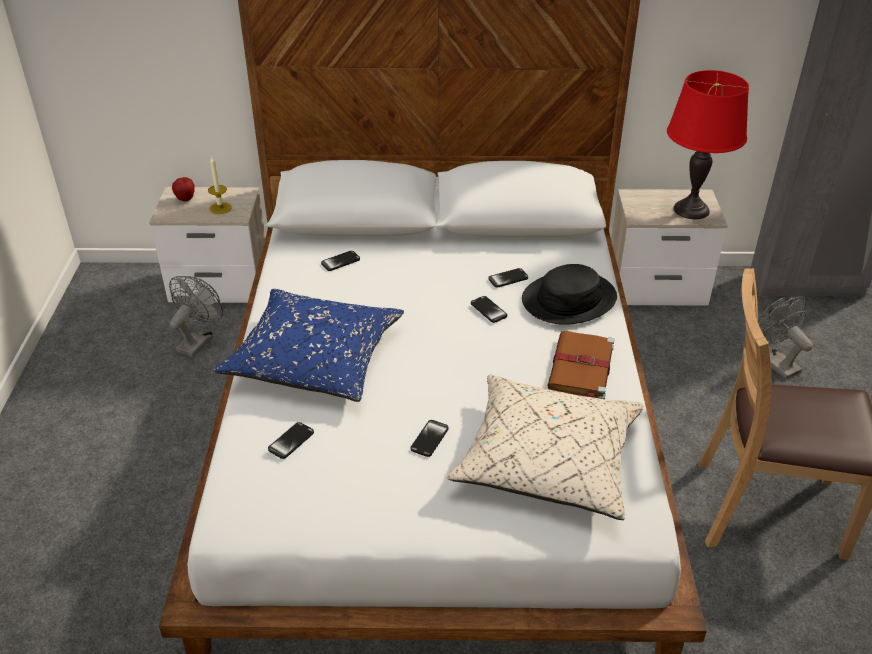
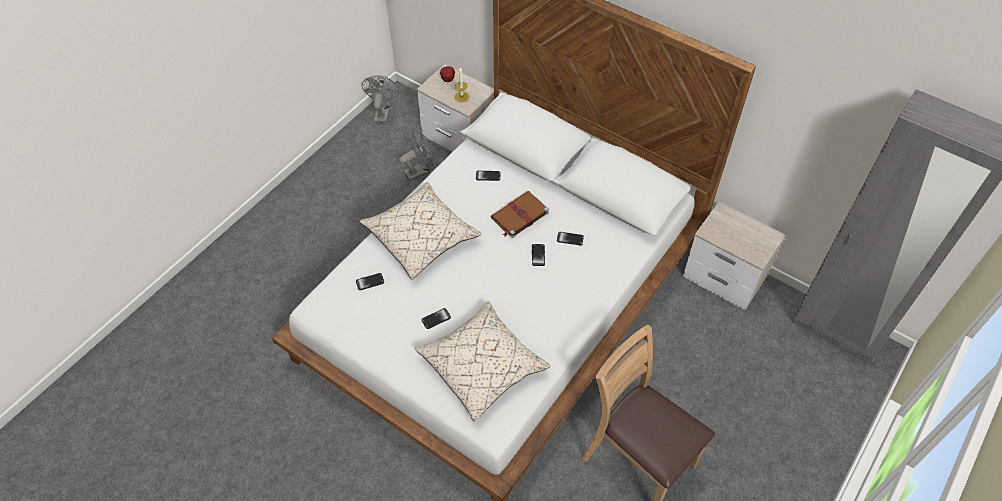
camera: 35 degrees right, 15 degrees up
blue pillow [213,289,404,402] -> beige pillow [359,182,482,280]
black hat [522,264,617,325] -> none
brown book [547,331,615,399] -> brown book moved to [491,191,549,238]
red table lamp [667,70,749,219] -> none
grey fan [758,296,813,379] -> grey fan moved to [362,75,399,123]

